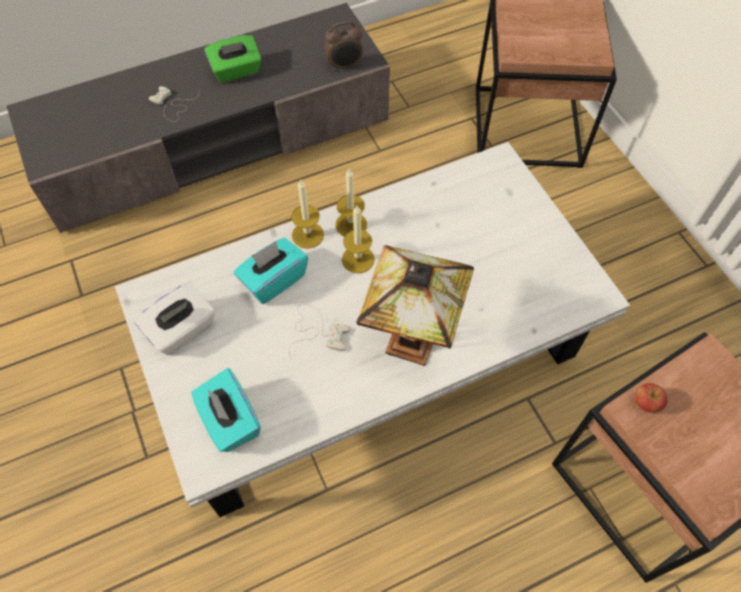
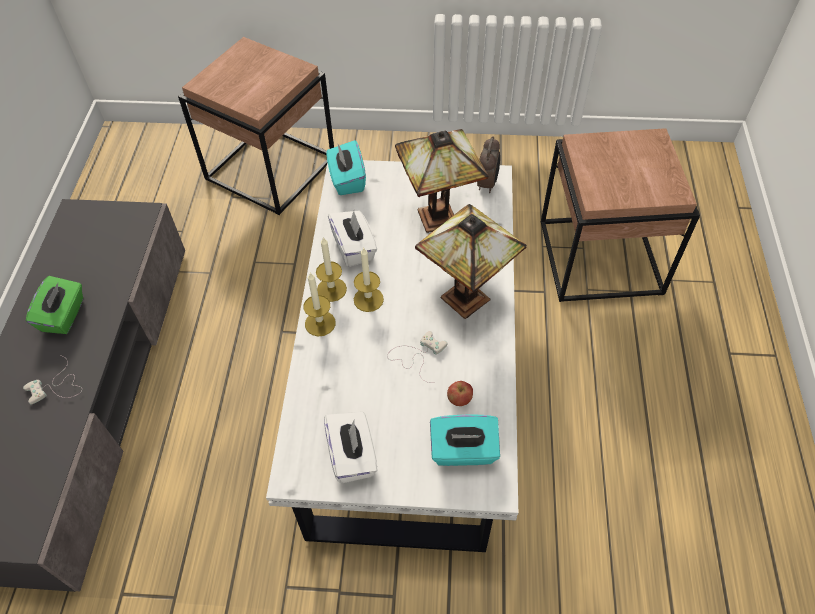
camera: 60 degrees left, 5 degrees down
turquoise tissue box [234,238,308,304] -> turquoise tissue box moved to [326,140,366,195]
alarm clock [324,21,363,71] -> alarm clock moved to [477,136,500,193]
apple [635,383,668,413] -> apple moved to [447,381,473,406]
none -> white tissue box [328,211,377,267]
none -> table lamp [395,129,489,233]

